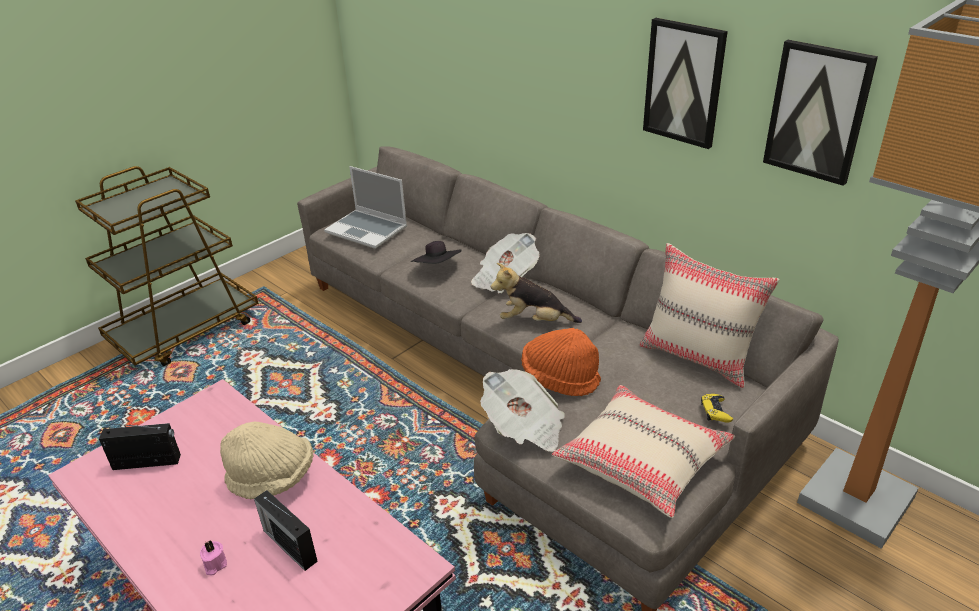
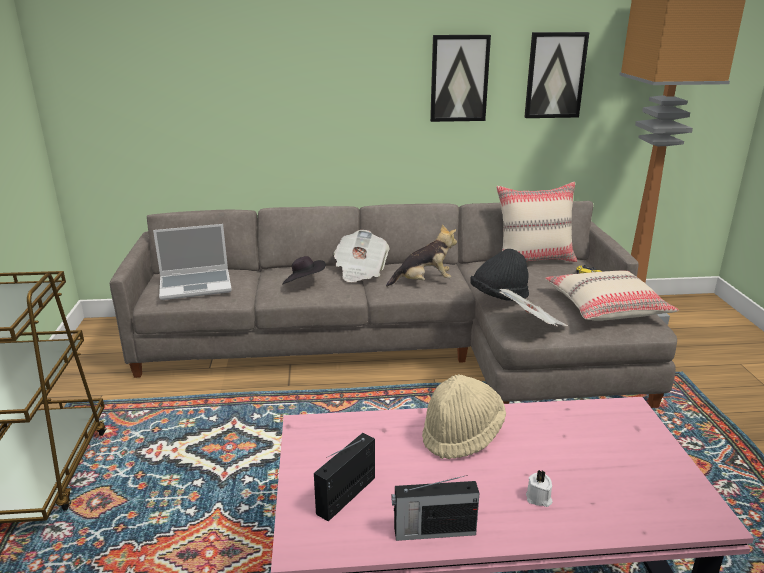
camera: 50 degrees left, 10 degrees down
pink candle [200,541,227,575] -> white candle [526,470,553,507]
radio [254,490,318,571] -> radio moved to [391,475,479,541]
plush toy [491,263,582,323] -> plush toy turned 150 degrees counterclockwise [386,224,457,287]
orange hat [521,328,601,396] -> black hat [470,249,529,301]

